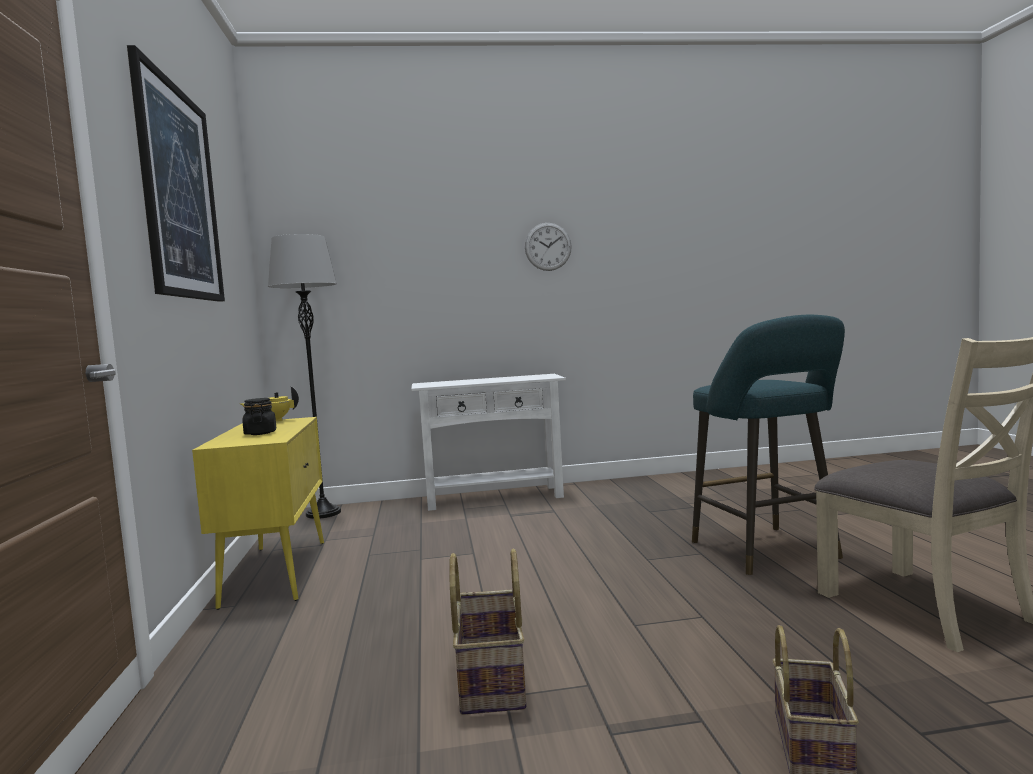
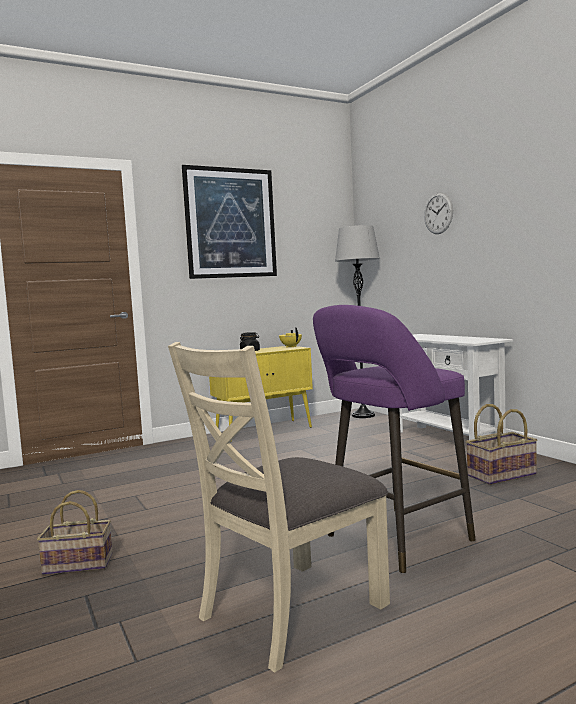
camera: 70 degrees right, 0 degrees up
basket [449,549,526,715] -> basket moved to [466,404,537,485]
wall clock [525,223,572,271] -> wall clock moved to [424,192,453,234]
turquoise stool [692,315,845,575] -> purple stool [313,305,476,573]

